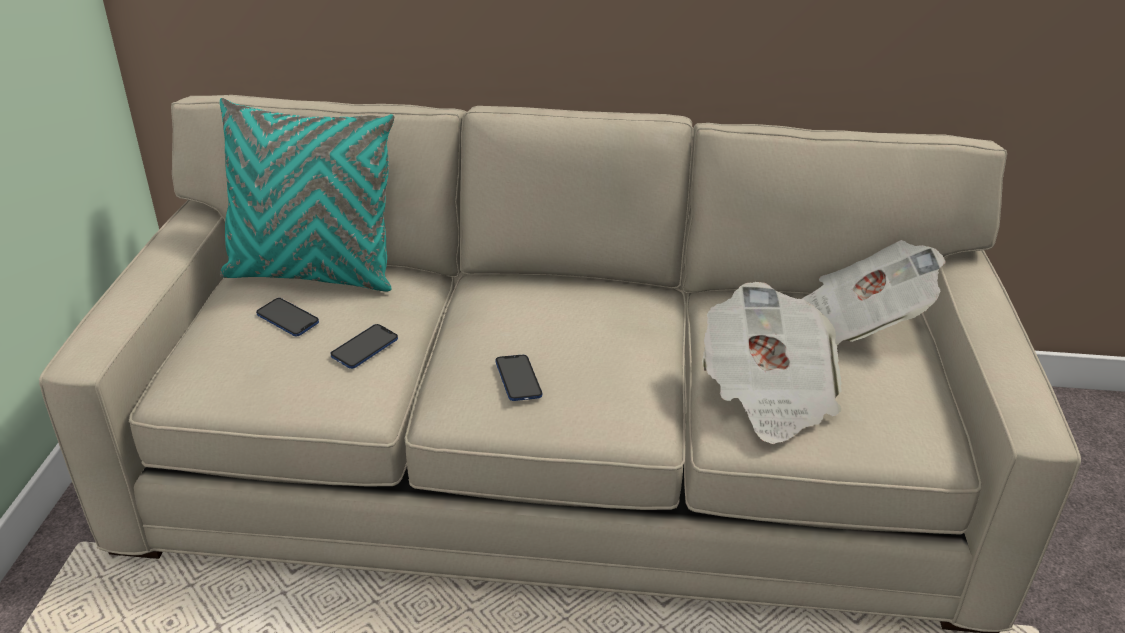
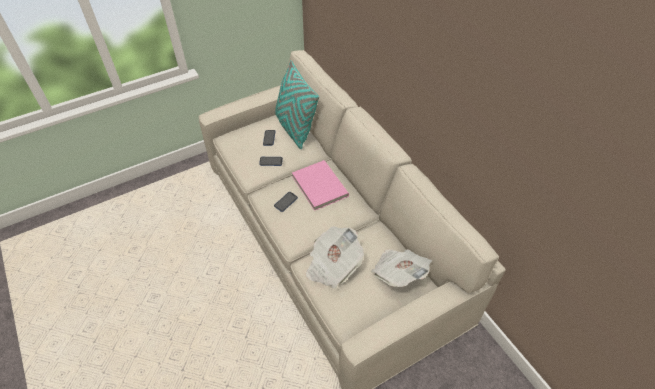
camera: 55 degrees right, 15 degrees up
none -> pink book [292,160,349,211]

